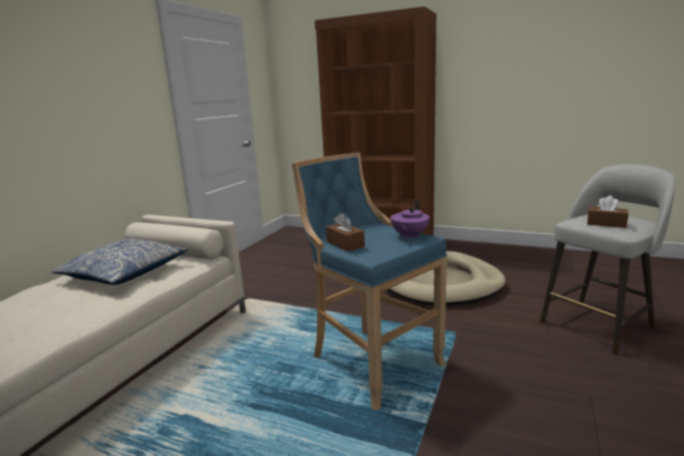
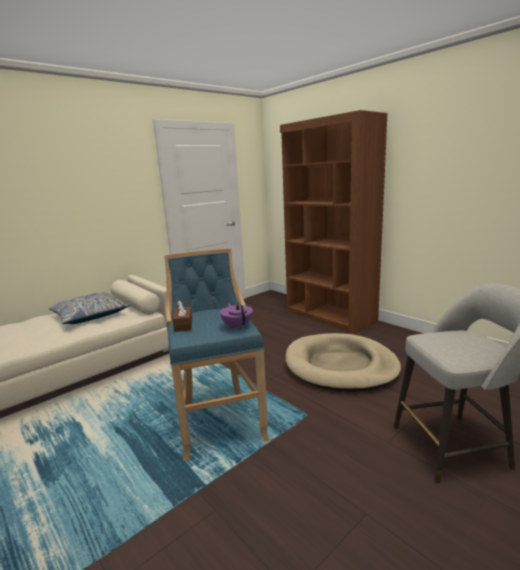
camera: 25 degrees right, 0 degrees up
purple teapot [390,199,429,239] -> purple teapot turned 105 degrees clockwise [220,303,253,330]
brown tissue box [587,196,628,228] -> none

